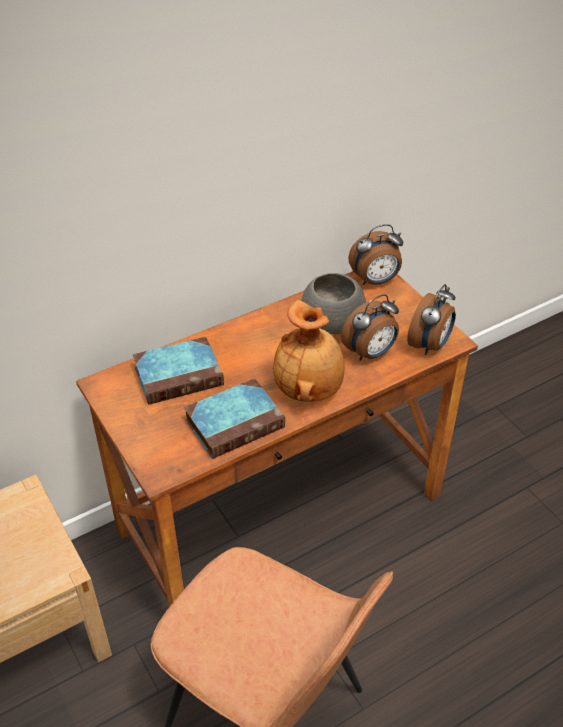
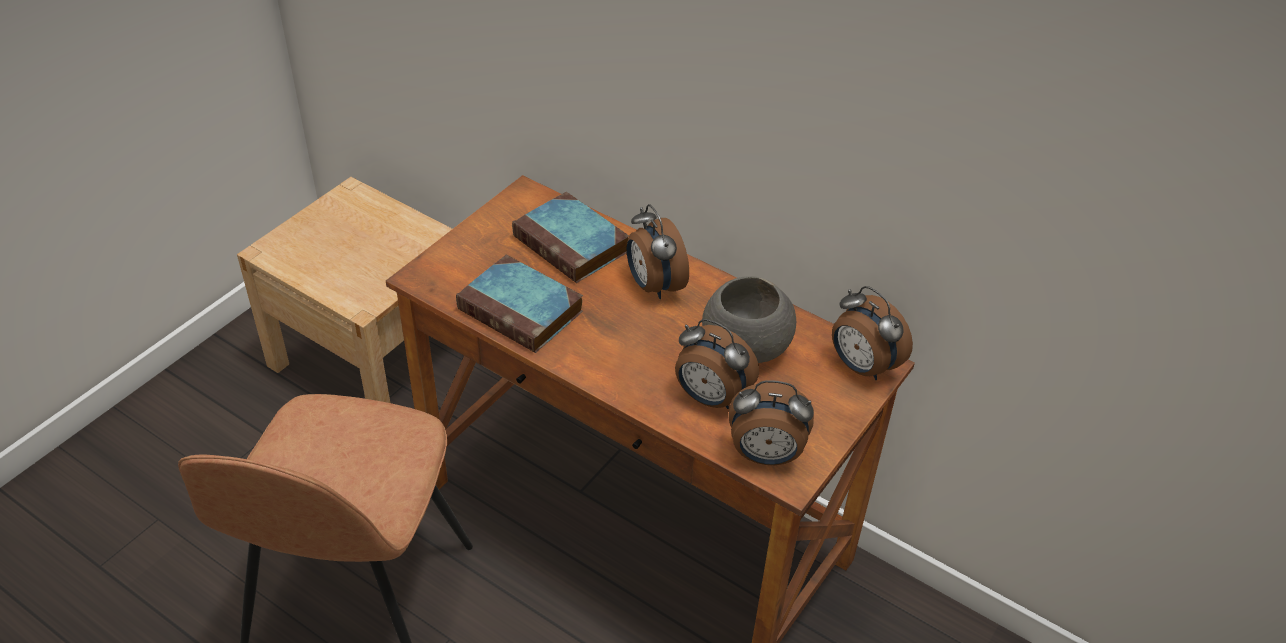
camera: 65 degrees right, 0 degrees up
brown vase [273,300,345,402] -> none
none -> alarm clock [627,204,689,299]

